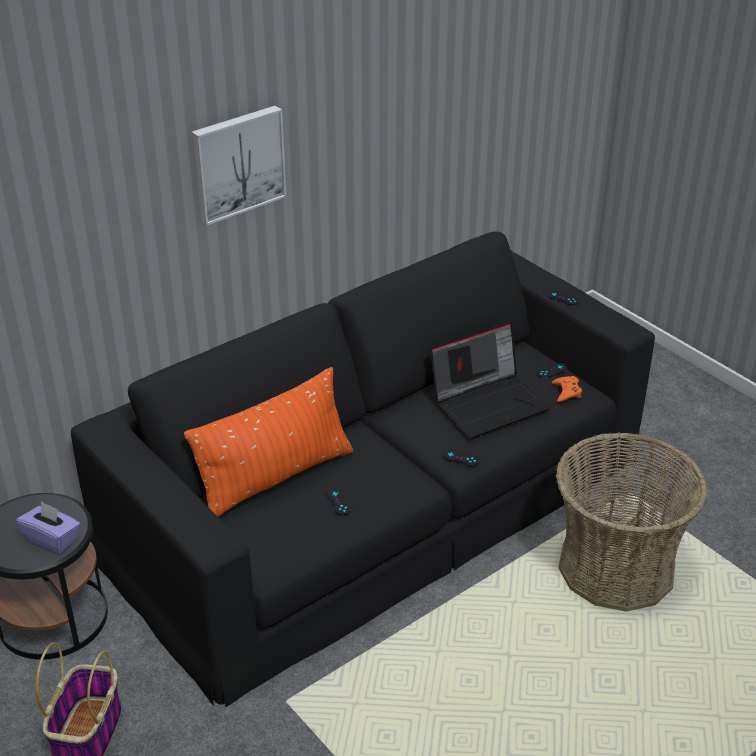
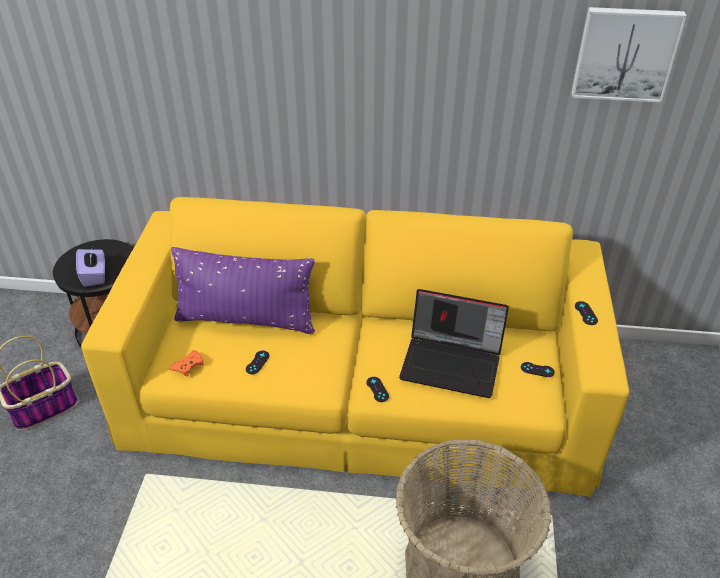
camera: 45 degrees right, 5 degrees up
black sofa [71,231,655,707] -> yellow sofa [81,197,629,497]
orange pillow [184,367,353,517] -> purple pillow [171,247,315,334]
picture [191,106,286,226] -> picture moved to [571,7,687,103]
orange game controller [552,376,582,402] -> orange game controller moved to [168,350,204,377]

